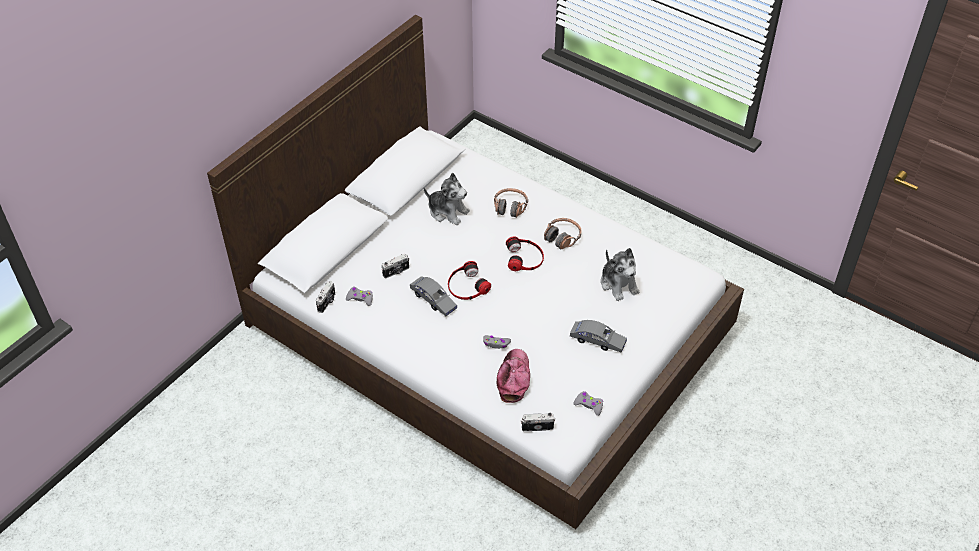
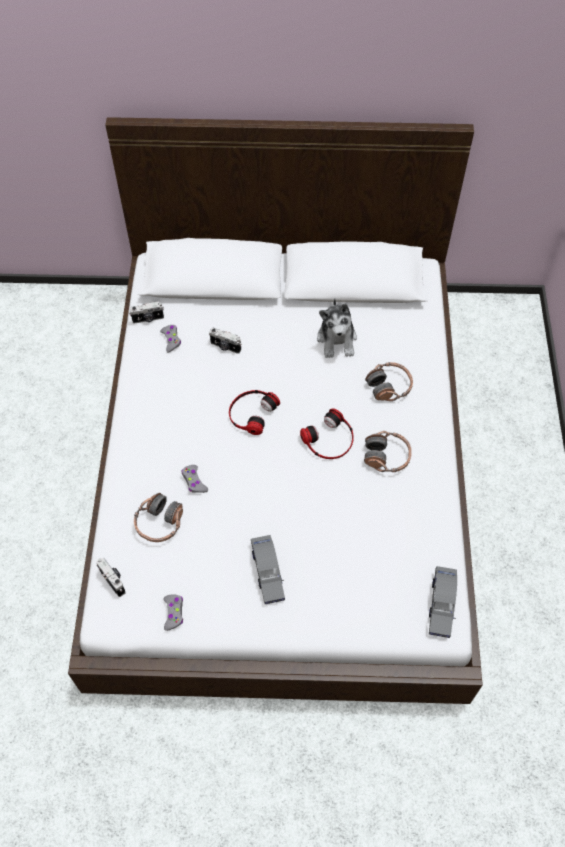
camera: 55 degrees right, 10 degrees up
grey toy car [410,276,457,316] -> grey toy car moved to [429,566,457,638]
cap [497,349,530,403] -> headphones [134,493,183,542]
plush toy [601,248,639,301] -> none

